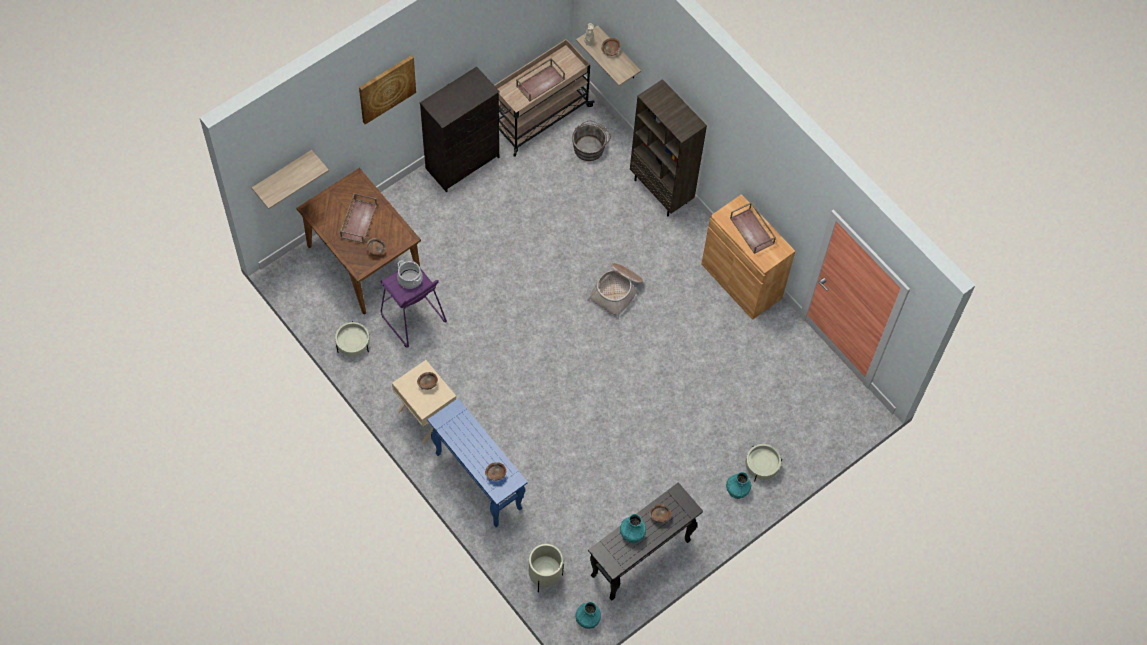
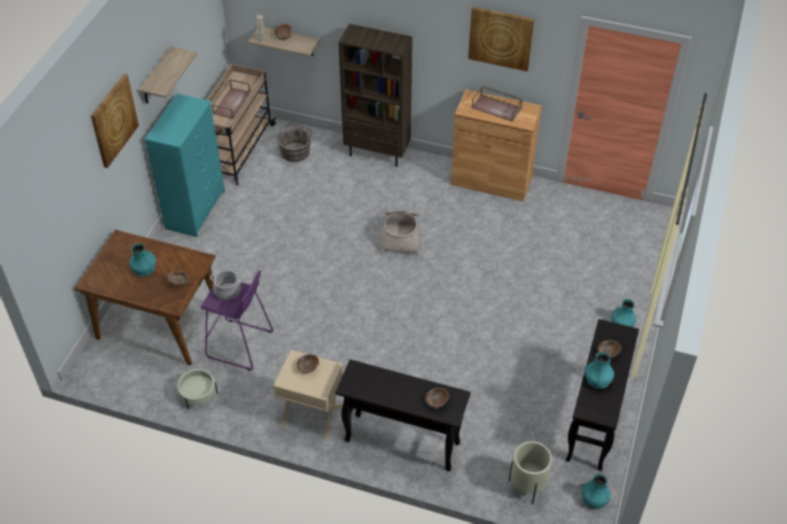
camera: 30 degrees left, 15 degrees down
shelf [252,150,329,209] -> shelf moved to [138,46,198,104]
brown tray [340,193,377,243] -> turquoise vase [130,243,156,277]
black dresser [420,66,500,192] -> turquoise dresser [144,94,225,237]
blue console table [427,398,528,527] -> black console table [335,359,471,471]
beige planter [745,444,782,482] -> none
none -> picture [468,7,535,71]

